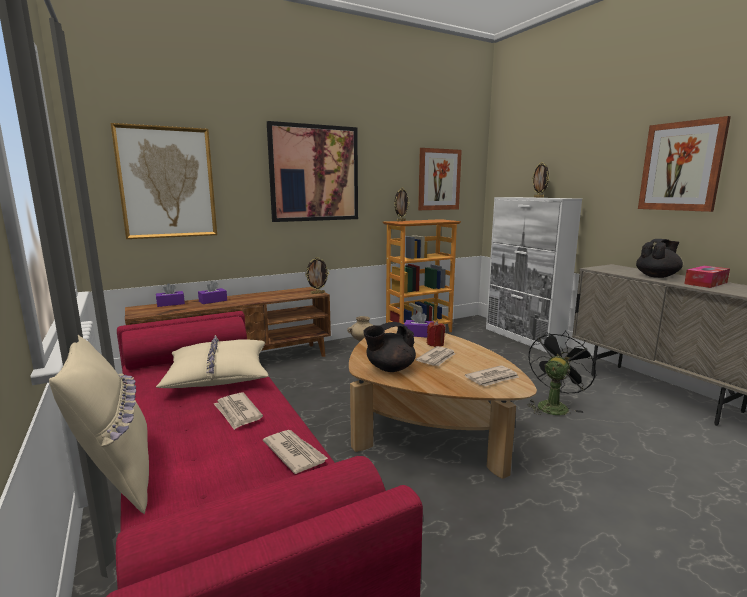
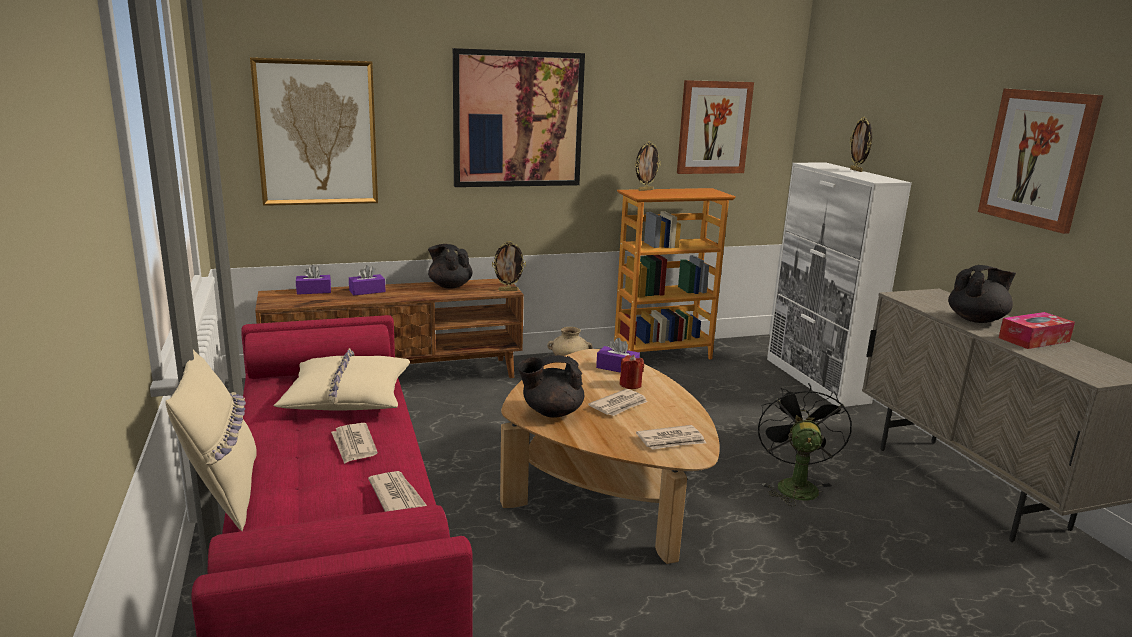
camera: 10 degrees right, 5 degrees up
black fan [527,330,598,415] -> black fan turned 45 degrees counterclockwise [758,383,852,506]
none -> black teapot [428,244,473,289]

